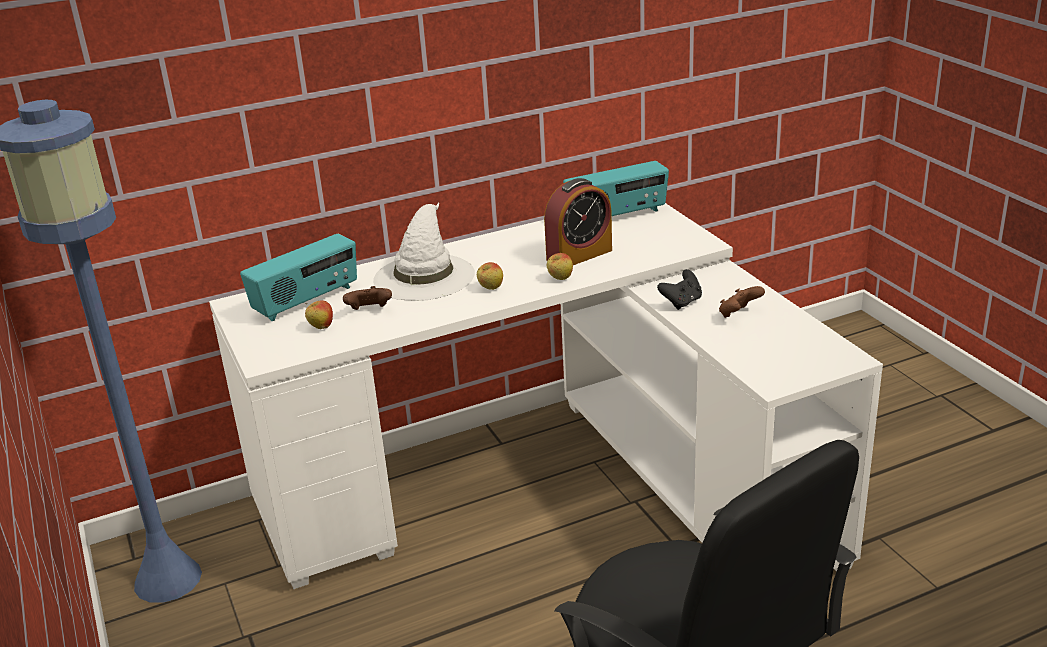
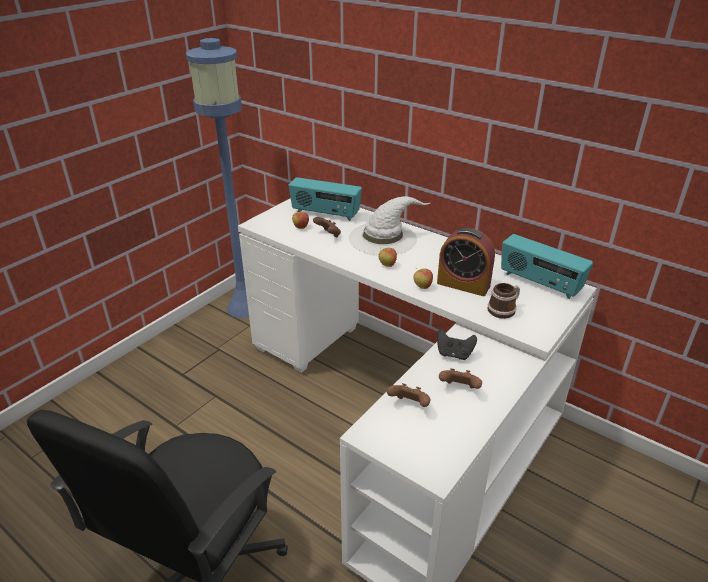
camera: 60 degrees right, 5 degrees up
none -> brown game controller [387,383,431,407]
none -> mug [488,283,520,319]

